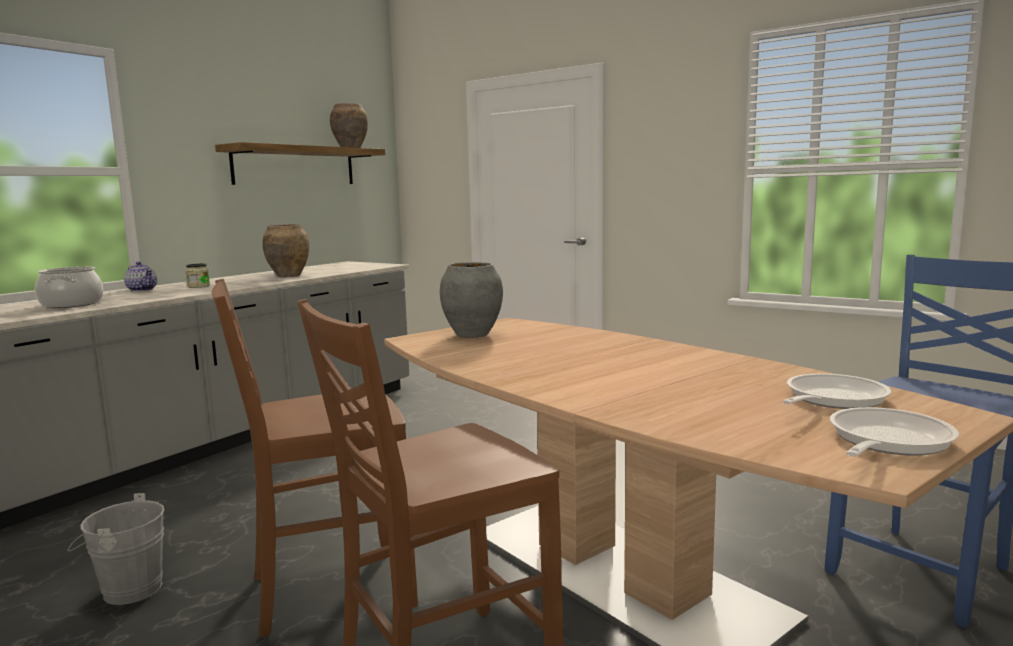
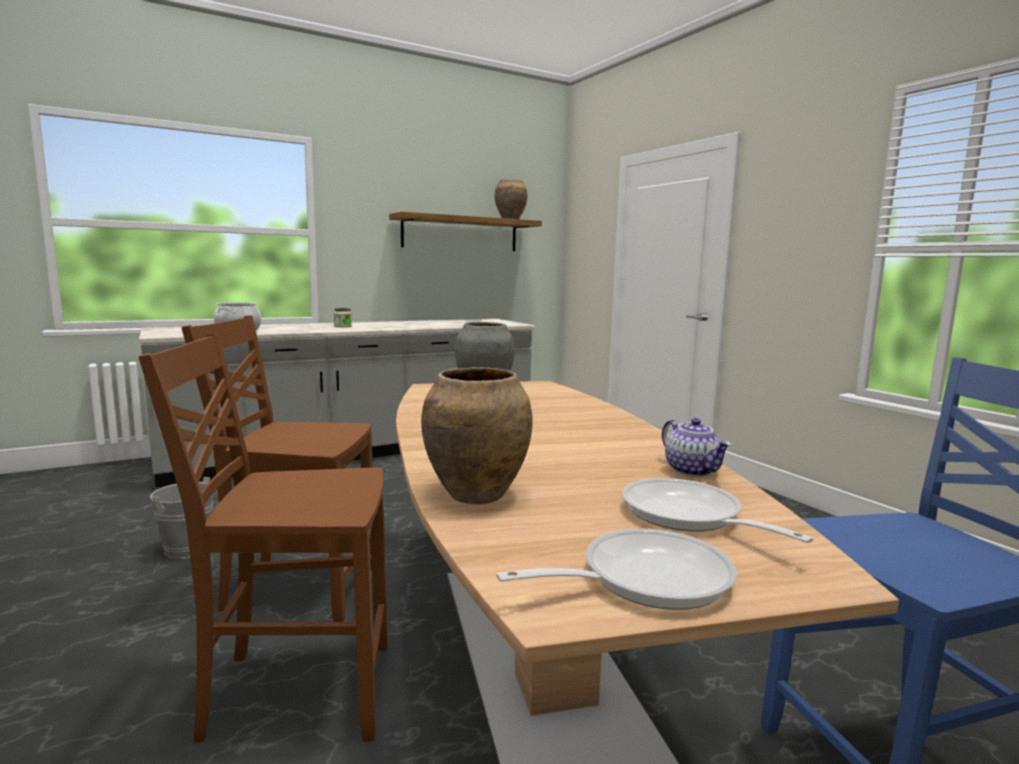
camera: 25 degrees right, 0 degrees up
teapot [124,261,157,291] -> teapot moved to [662,418,731,477]
brown vase [262,224,309,277] -> brown vase moved to [421,367,533,504]
frying pan [782,374,891,409] -> frying pan turned 105 degrees counterclockwise [622,478,813,543]

